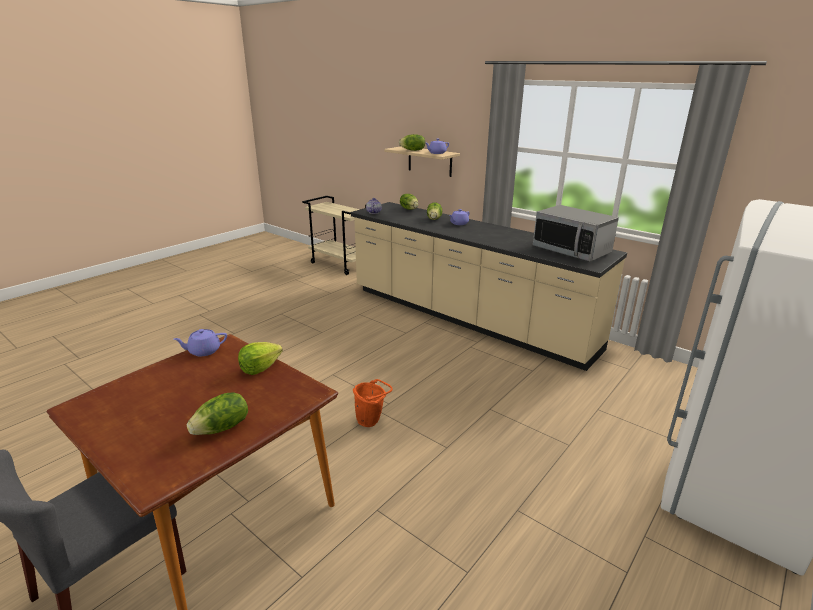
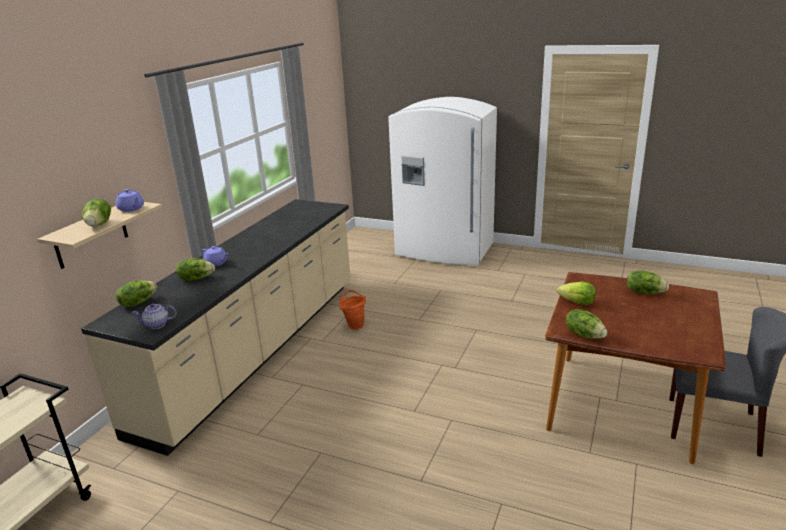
camera: 105 degrees left, 0 degrees up
purple teapot [173,329,227,356] -> lettuce [566,309,607,339]
orange bucket [353,379,393,427] -> orange bucket moved to [339,290,366,330]
microwave [533,205,619,262] -> none

